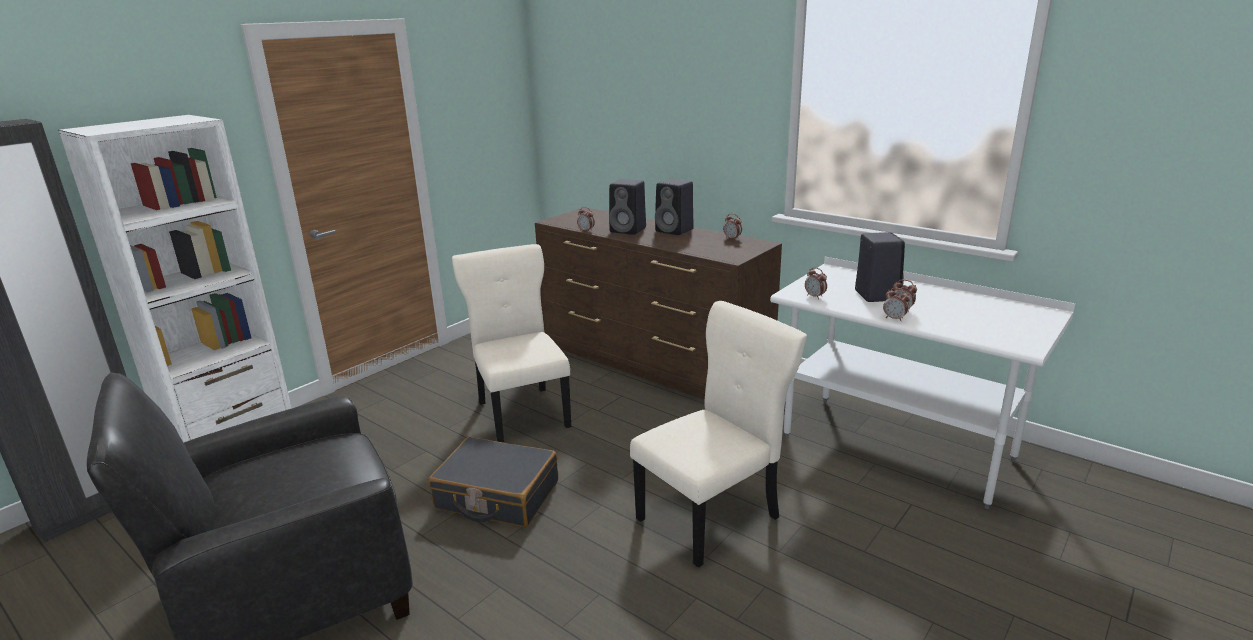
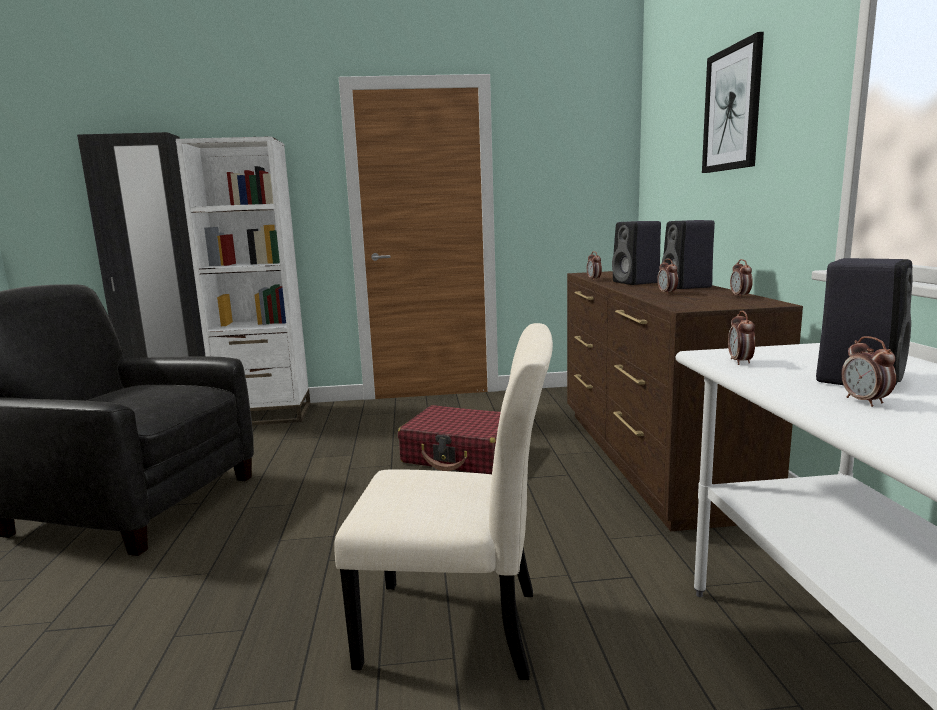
camera: 45 degrees right, 10 degrees down
black suitcase [428,437,558,527] -> none
beige chair [452,244,571,443] -> red suitcase [398,405,501,474]
alarm clock [883,288,910,321] -> alarm clock moved to [657,259,678,295]
none -> picture [702,32,764,173]

